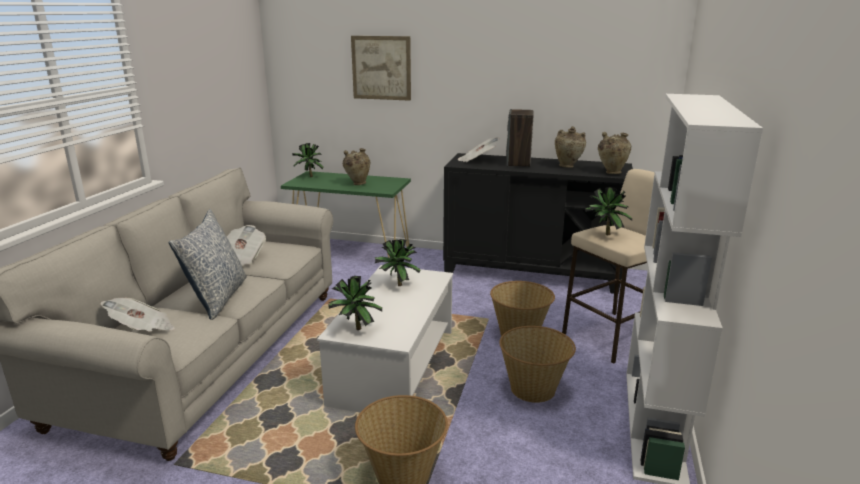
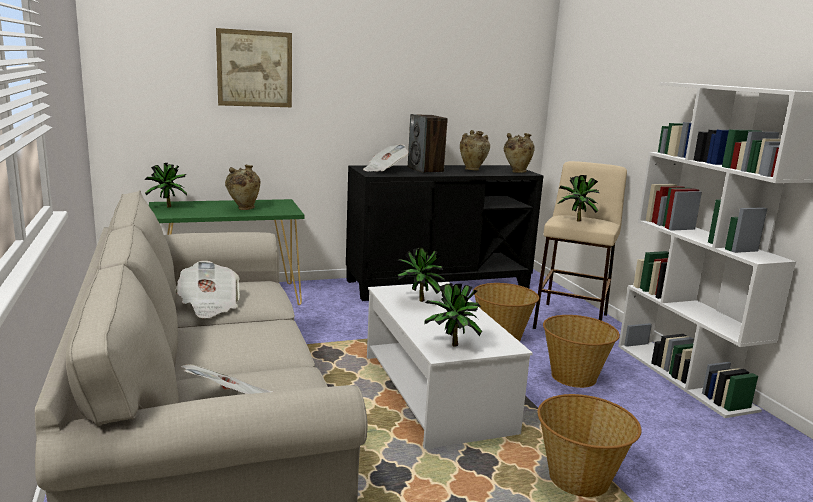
camera: 35 degrees left, 5 degrees down
pillow [169,209,247,320] -> none

